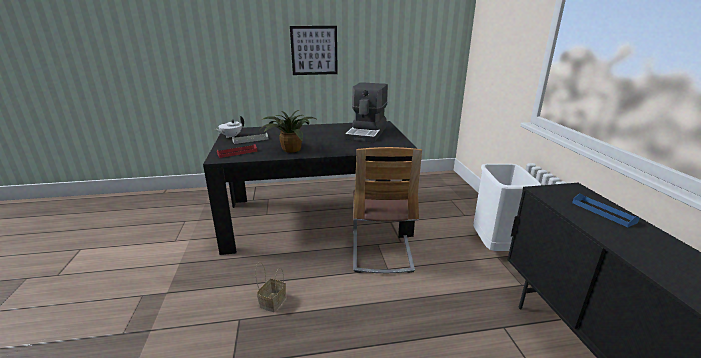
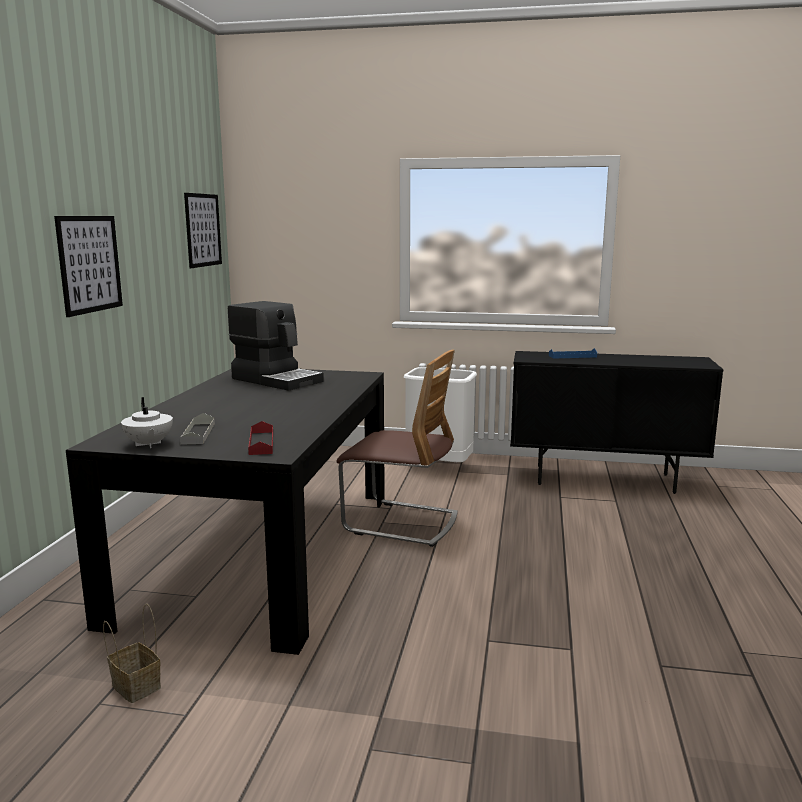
camera: 70 degrees left, 10 degrees down
basket [255,262,286,312] -> basket moved to [103,604,161,703]
potted plant [261,110,318,153] -> none
none -> picture [184,193,222,268]

